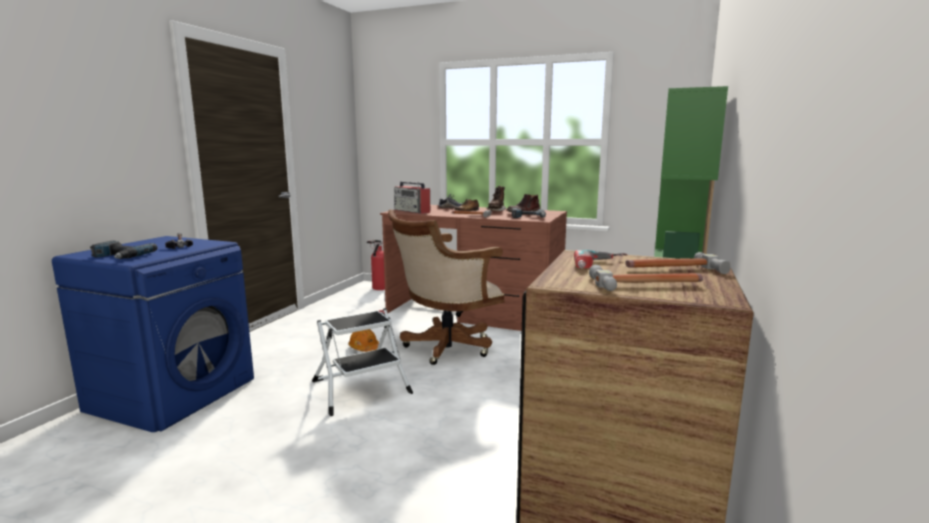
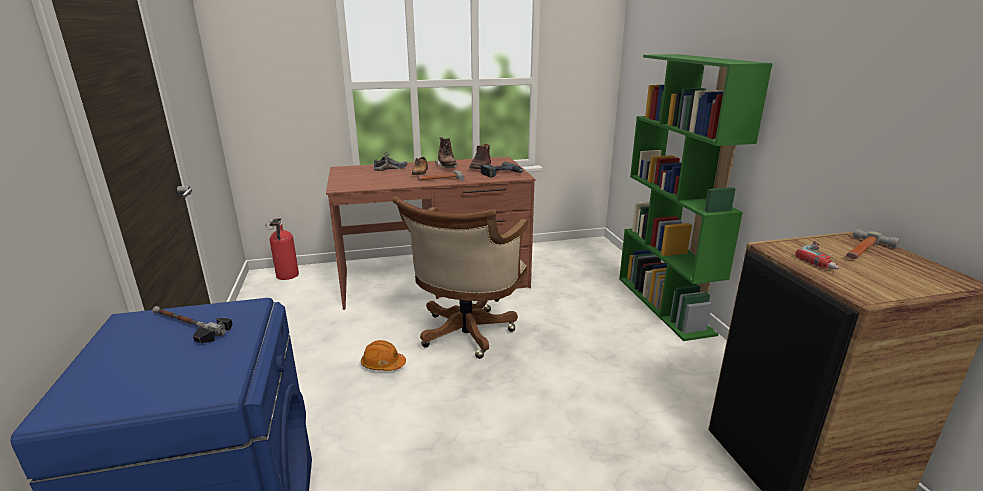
camera: 35 degrees left, 10 degrees up
power drill [90,241,157,259] -> none
step ladder [312,308,413,416] -> none
radio [394,182,430,214] -> none
hammer [589,265,703,291] -> none

